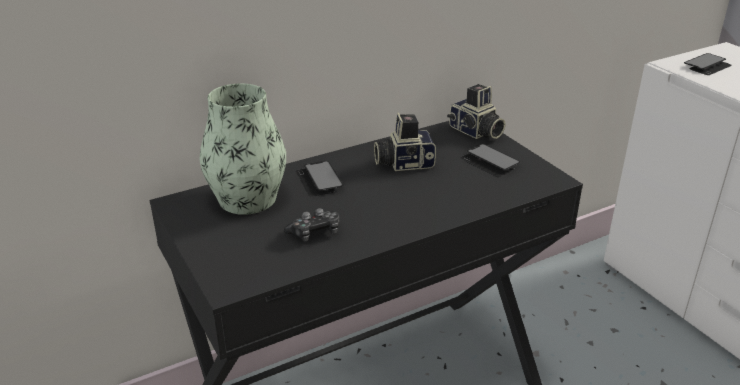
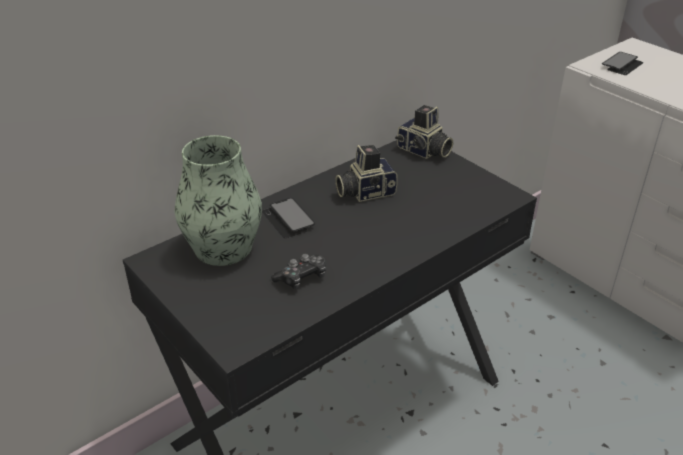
camera: 10 degrees left, 5 degrees up
phone [461,144,520,177] -> none

